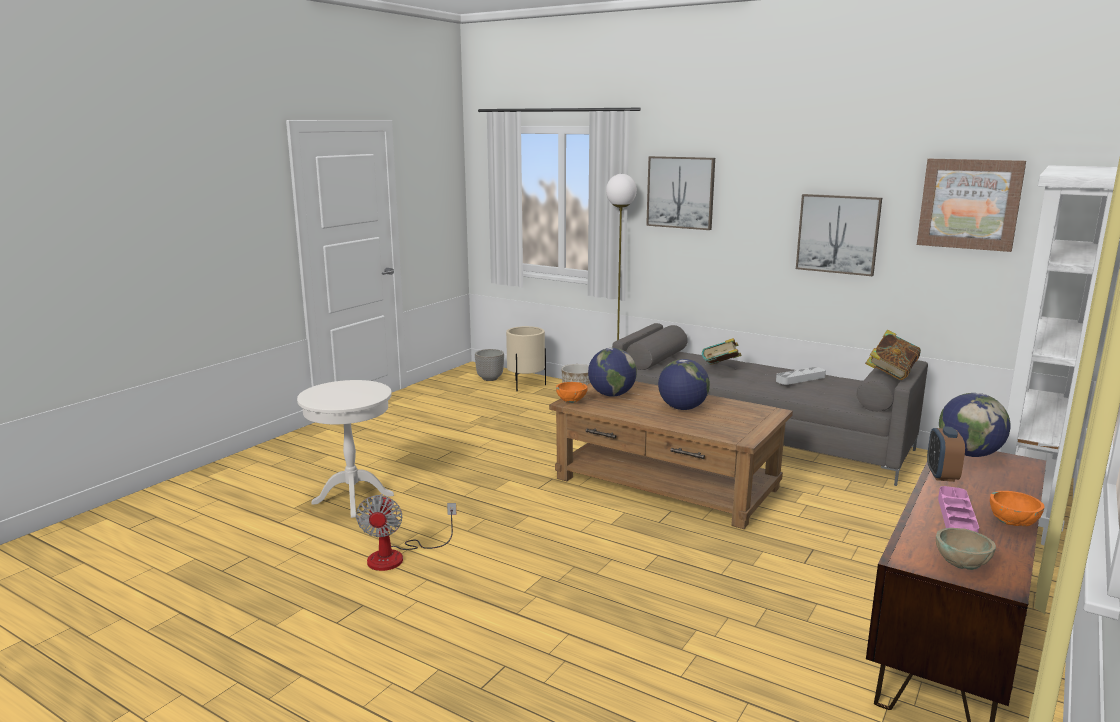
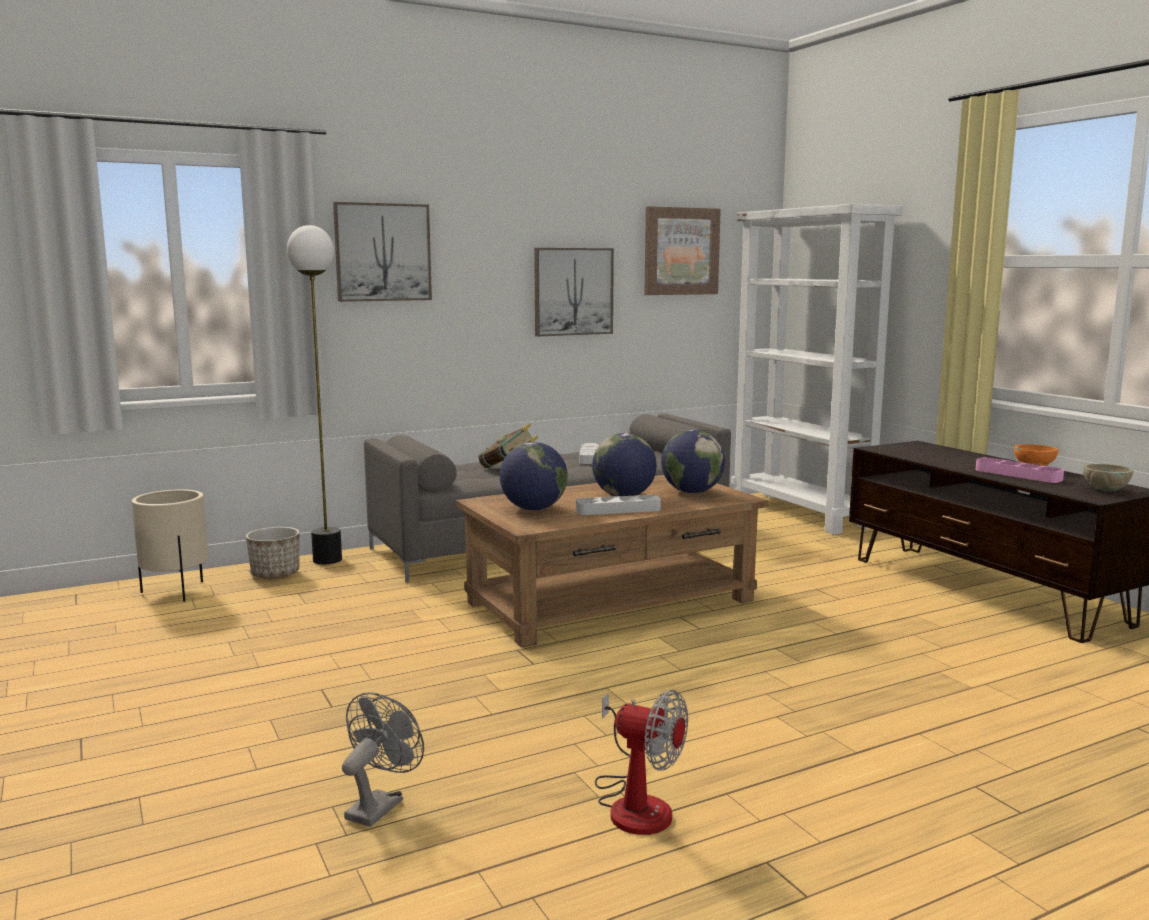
camera: 60 degrees left, 5 degrees down
white side table [297,380,394,518] -> grey fan [342,692,424,827]
planter [475,349,504,381] -> none
orange bowl [556,382,588,403] -> none
book [865,330,921,380] -> none
alarm clock [927,426,965,482] -> none
globe [939,393,1011,457] -> globe moved to [661,430,725,493]
none -> grey tray [576,495,661,515]

